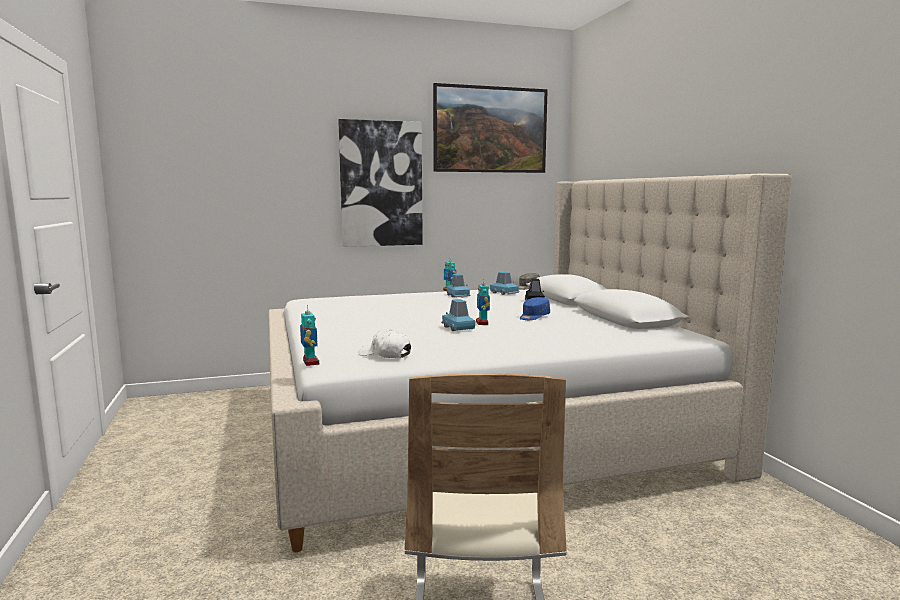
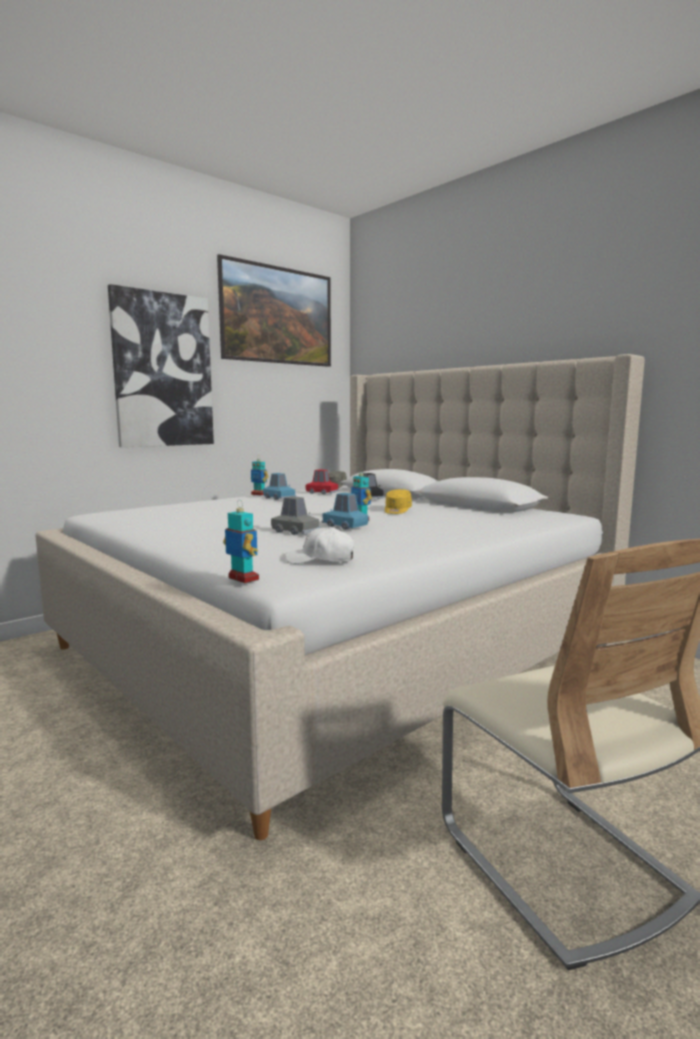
camera: 25 degrees left, 0 degrees up
blue toy car [490,272,519,295] -> red toy car [305,469,339,494]
blue cap [520,297,550,320] -> yellow cap [385,489,412,514]
none -> grey toy car [271,496,320,535]

